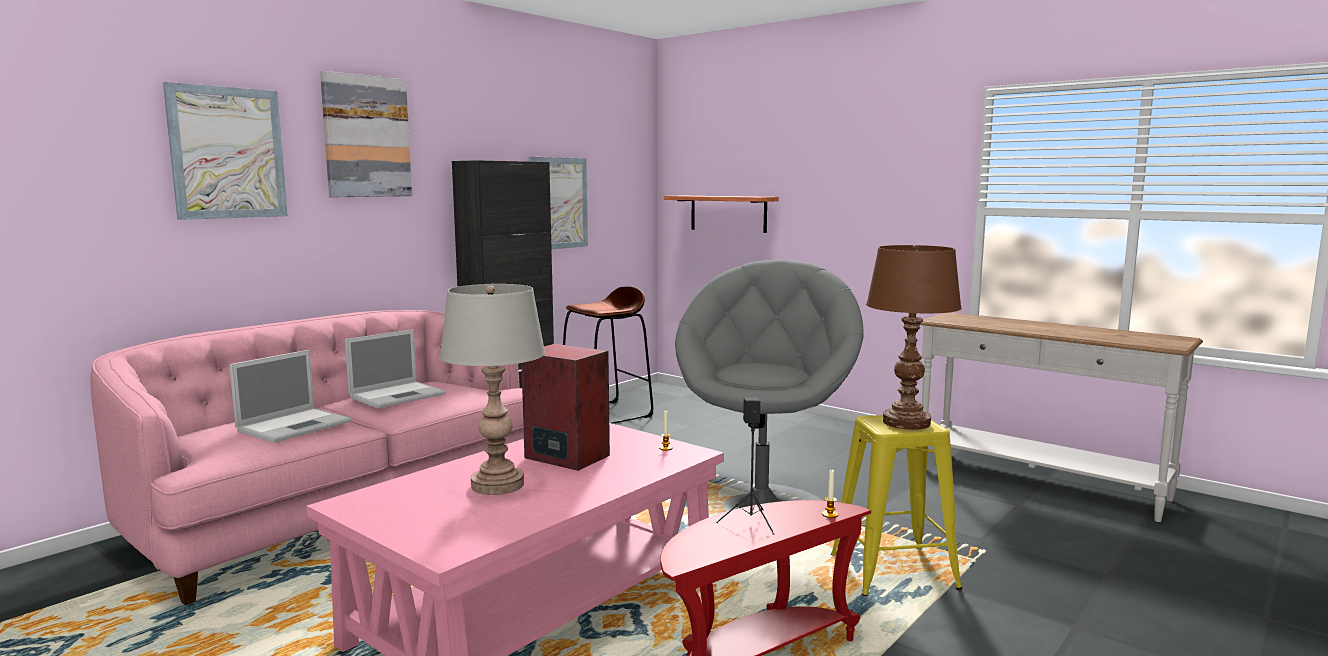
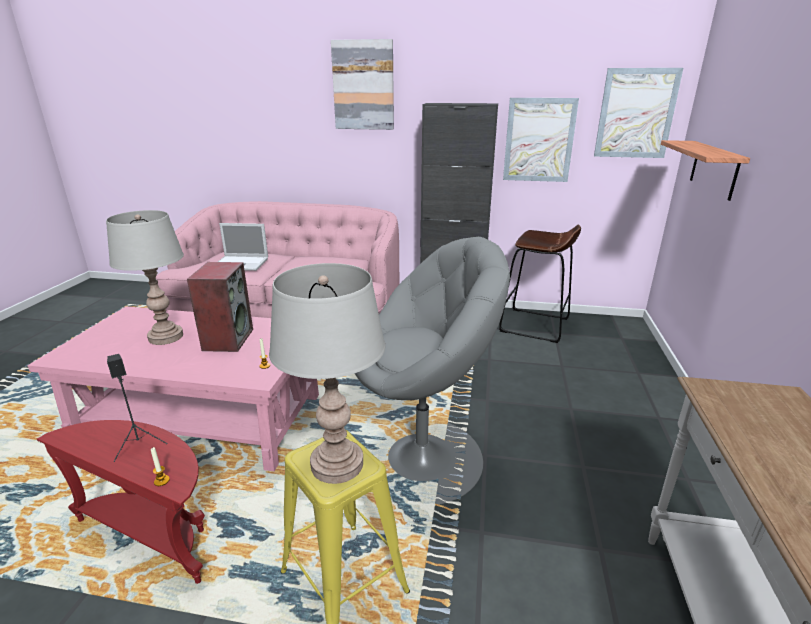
camera: 60 degrees right, 15 degrees up
picture [163,82,288,220] -> picture moved to [594,68,683,158]
laptop [345,329,446,408] -> none
brown table lamp [866,245,962,430] -> grey table lamp [269,263,385,484]

